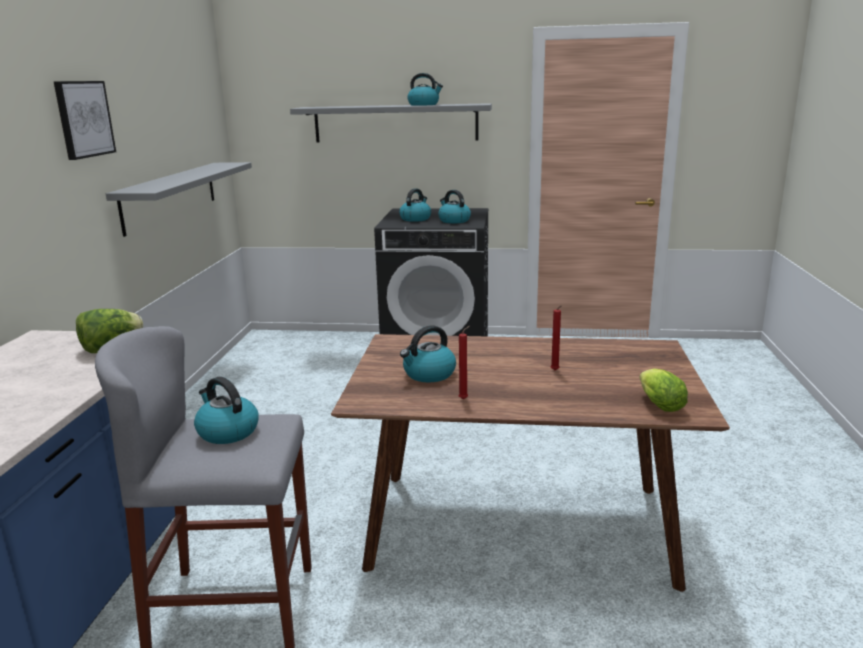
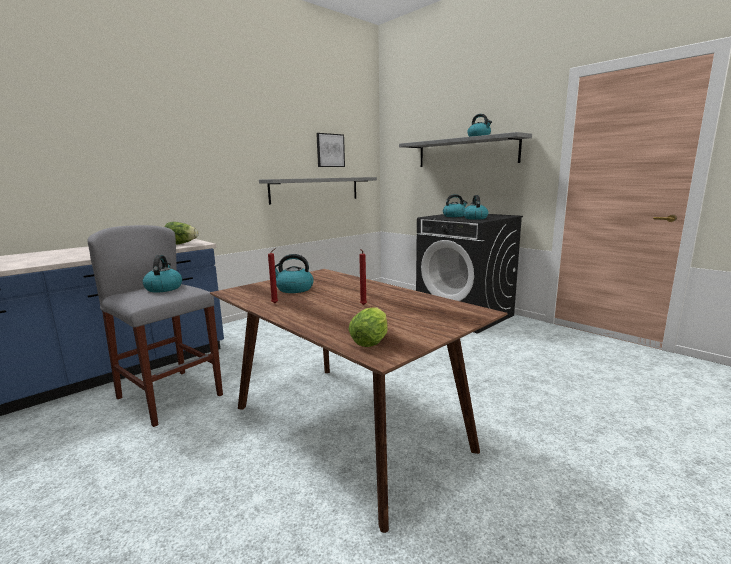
camera: 40 degrees right, 5 degrees down
picture [54,81,116,160] -> picture moved to [316,133,345,167]

